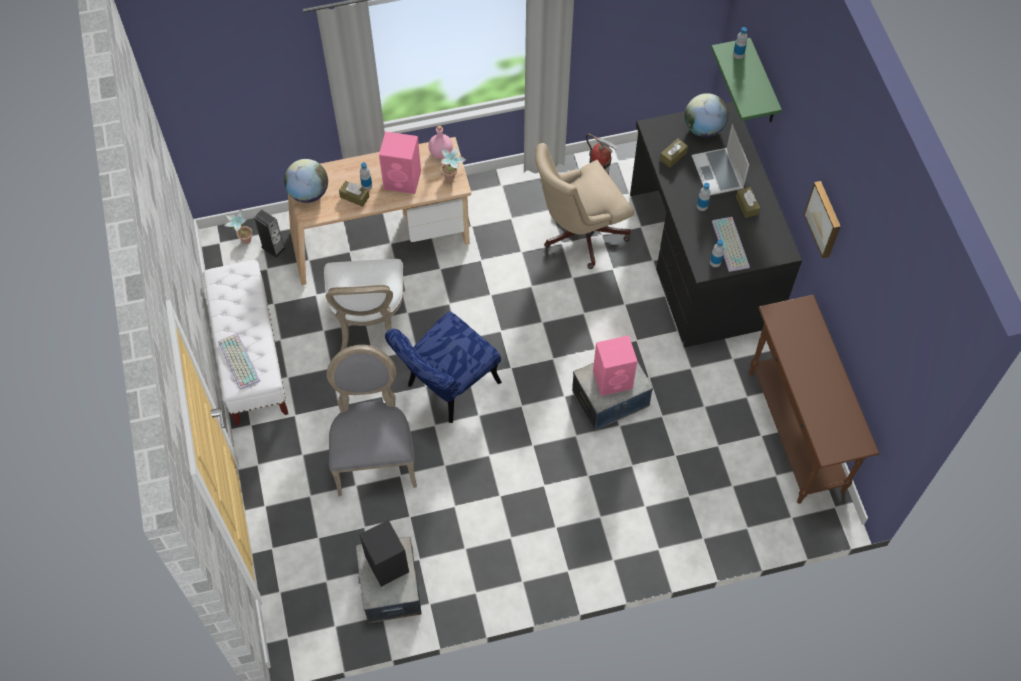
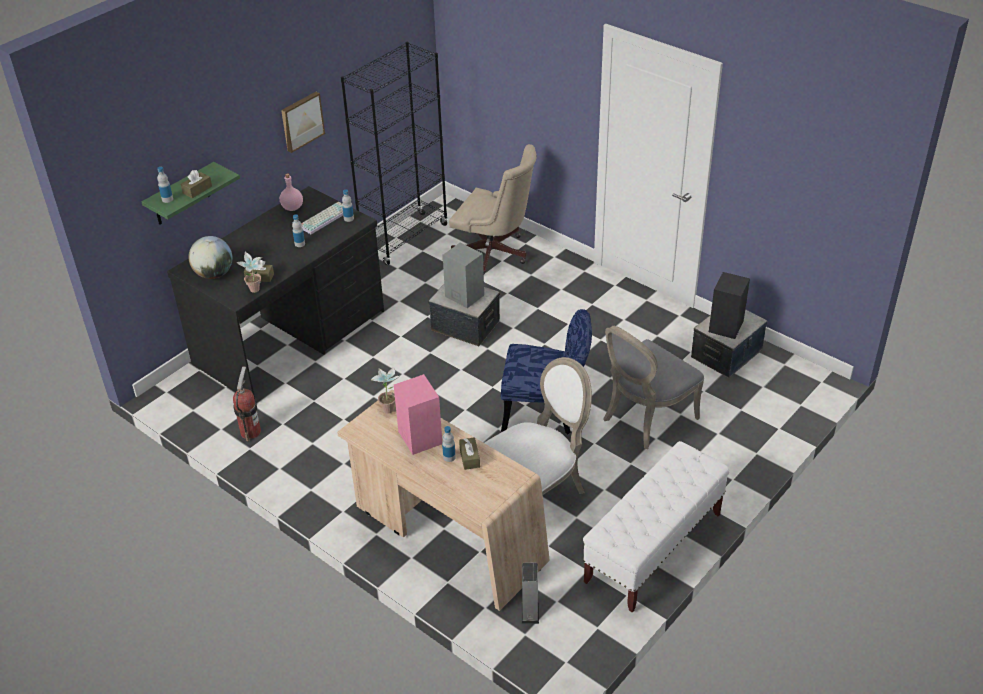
camera: 125 degrees left, 20 degrees down
keyboard [218,333,260,390] -> none
potted plant [224,209,252,244] -> potted plant moved to [236,252,263,293]
globe [284,159,328,203] -> none
pink bottle [429,125,453,159] -> pink bottle moved to [280,174,303,211]
beige office chair [535,143,634,269] -> beige office chair moved to [449,144,537,274]
pink speaker [593,335,638,396] -> grey speaker [443,243,484,308]
laptop [692,125,749,195] -> none
brown tissue box [736,187,760,218] -> brown tissue box moved to [181,170,212,198]
brown console table [749,295,879,504] -> black bookcase [341,42,448,265]

